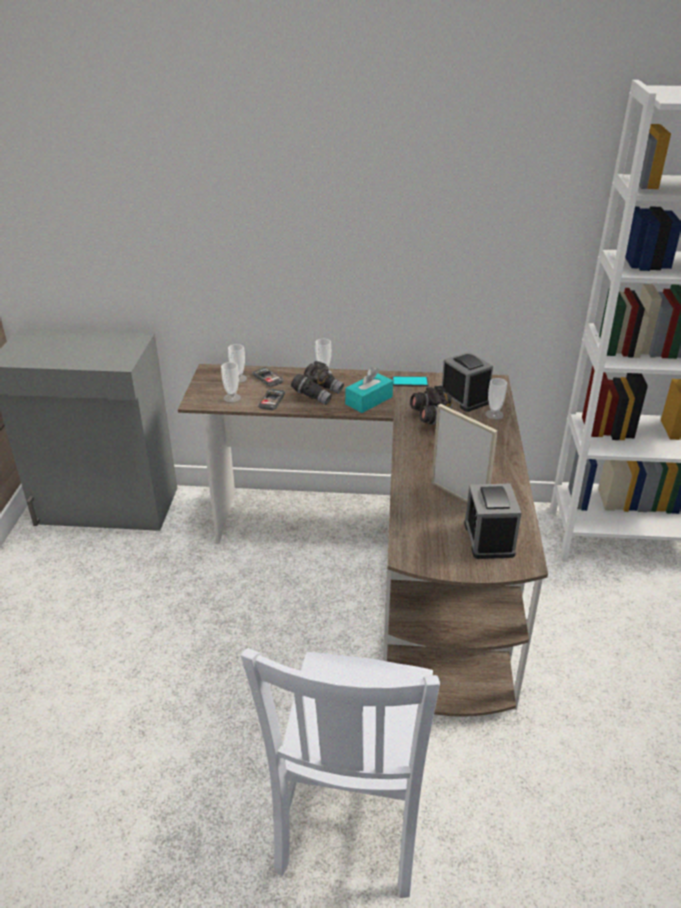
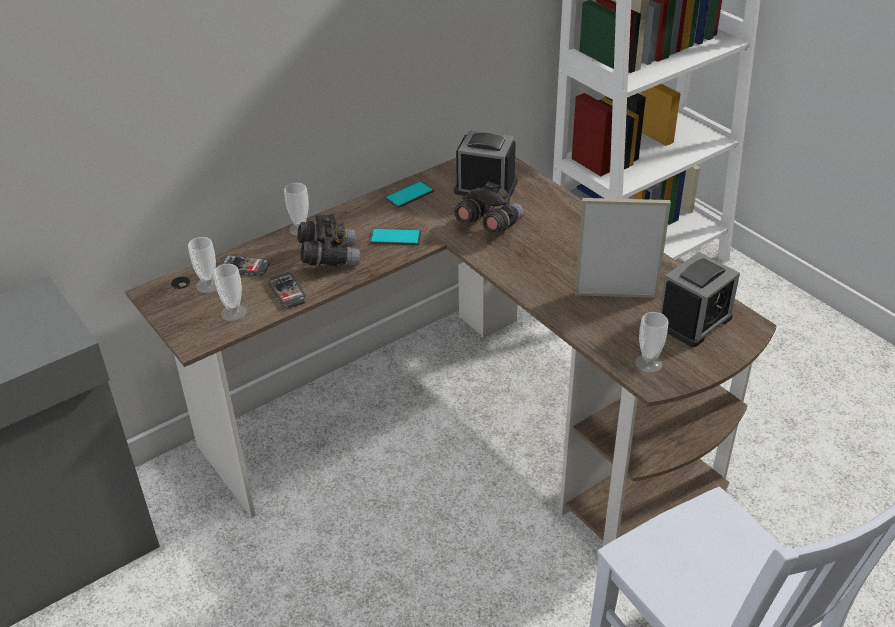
camera: 40 degrees left, 5 degrees up
turquoise tissue box [345,367,393,413] -> phone [370,228,421,245]
alarm clock [464,483,521,559] -> alarm clock turned 90 degrees counterclockwise [660,252,740,347]
cup [485,378,507,420] -> cup moved to [635,312,668,373]

